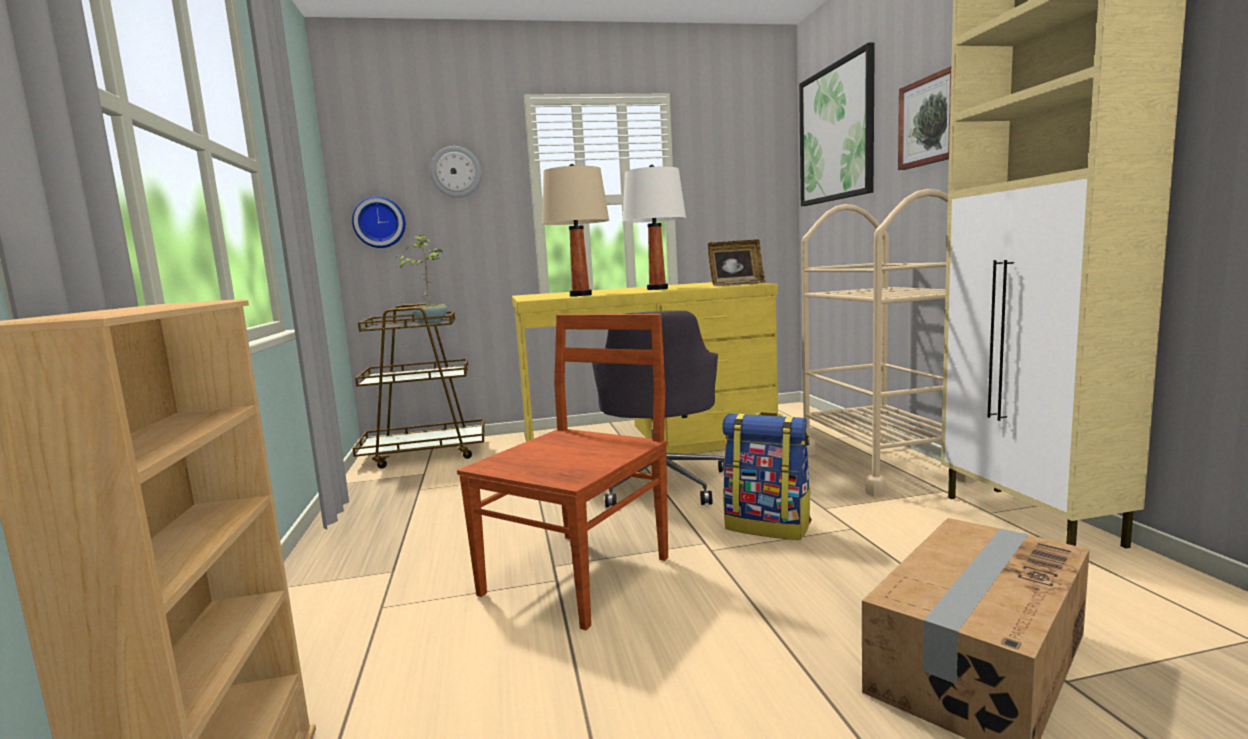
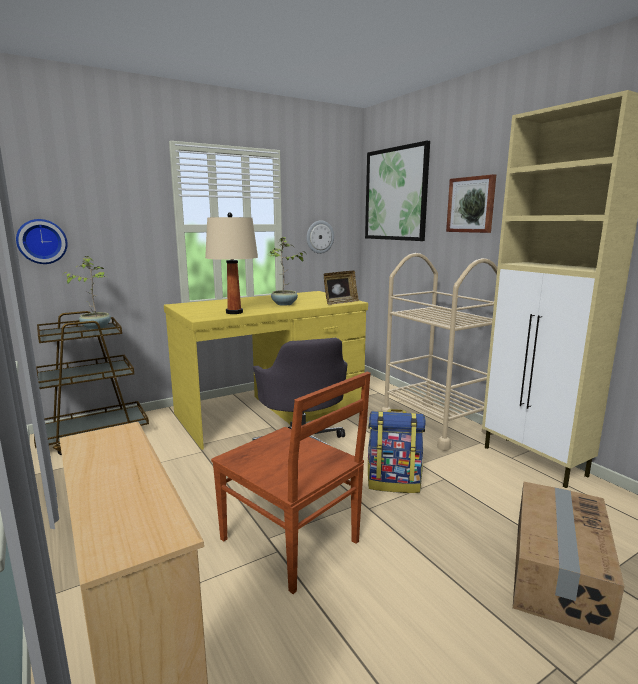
camera: 20 degrees left, 5 degrees up
wall clock [430,146,482,198] -> wall clock moved to [307,220,334,254]
brown chair [457,314,668,630] -> brown chair turned 120 degrees clockwise [211,372,371,594]
white table lamp [623,165,686,290] -> potted plant [268,237,304,306]

